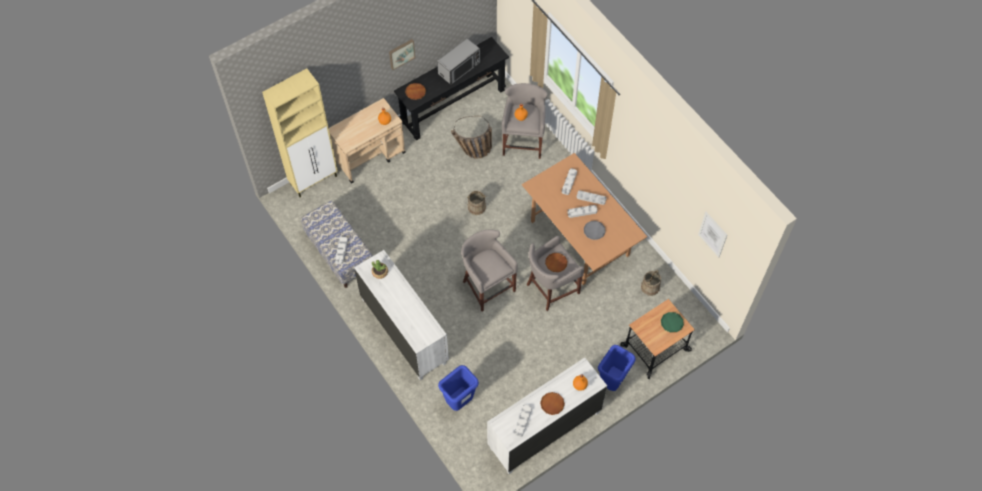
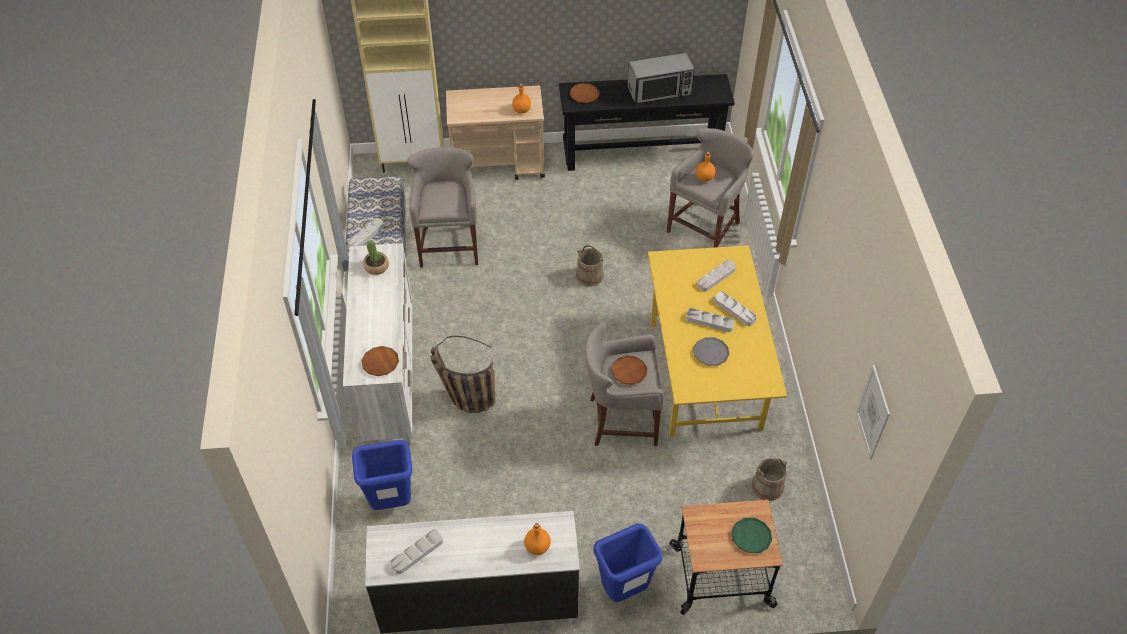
camera: 30 degrees right, 10 degrees down
picture [389,39,415,70] -> none
basket [451,116,492,159] -> basket moved to [430,336,496,413]
grey stool [461,230,518,312] -> grey stool moved to [408,147,478,268]
brown dining table [522,153,647,285] -> yellow dining table [648,245,787,437]
brown plate [540,392,565,415] -> brown plate moved to [361,346,399,376]

